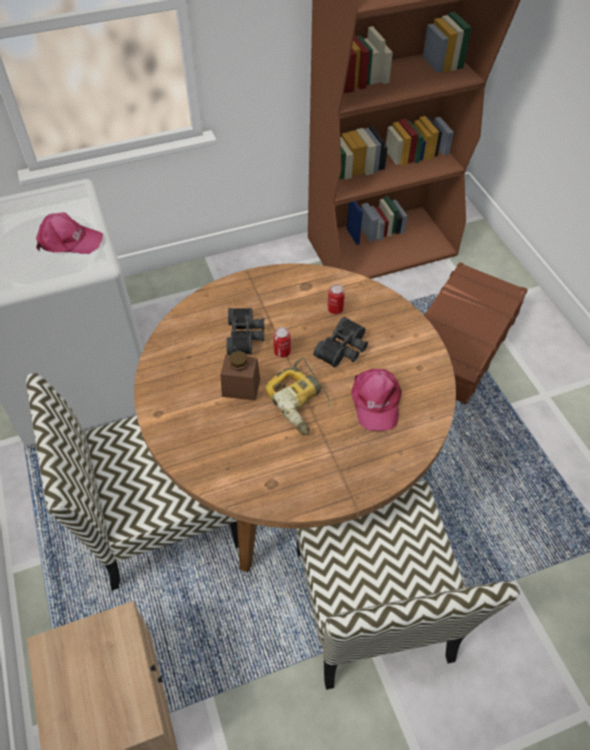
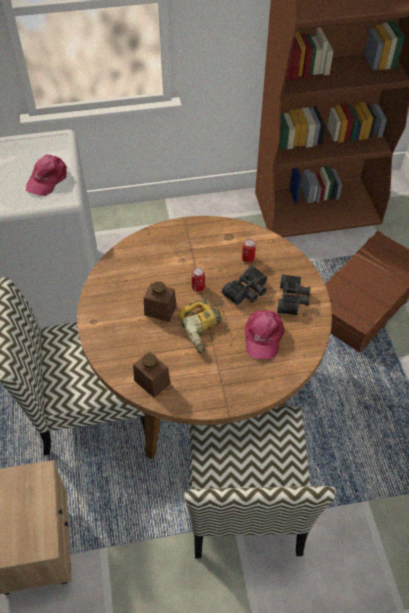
camera: 10 degrees right, 0 degrees up
pink cap [36,212,103,254] -> pink cap turned 105 degrees clockwise [26,154,67,196]
black binoculars [226,308,264,355] -> black binoculars moved to [277,275,310,315]
none -> brown jar [133,352,171,398]

